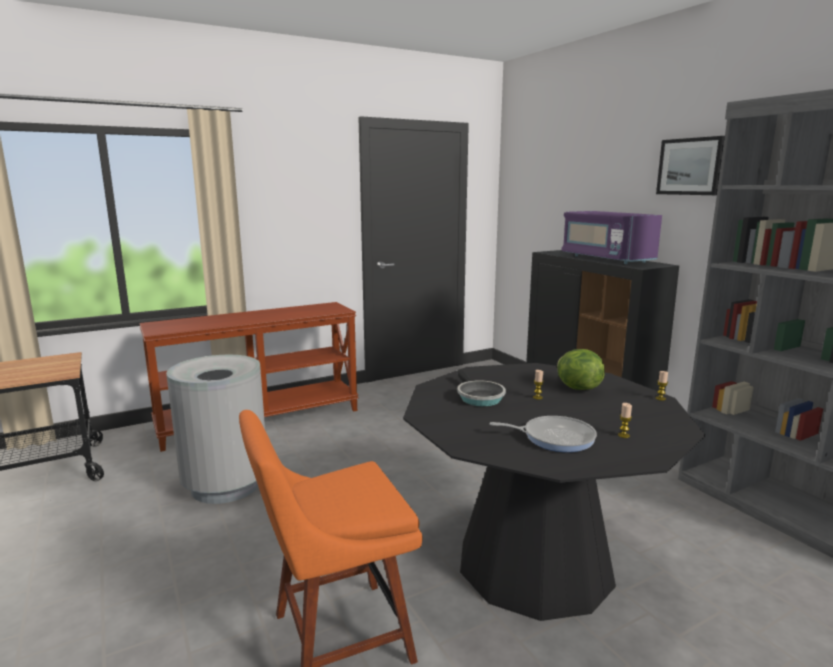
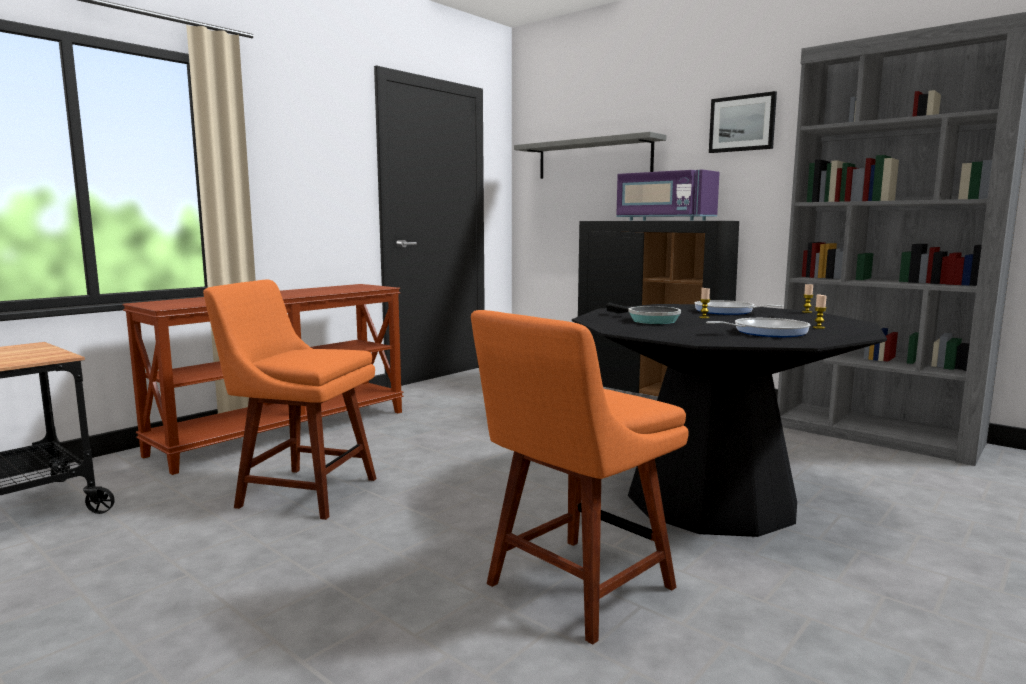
camera: 20 degrees left, 5 degrees down
grey trash can [166,355,265,504] -> orange chair [203,280,377,520]
lettuce [557,349,605,390] -> frying pan [694,300,783,315]
none -> grey shelf [514,132,667,179]

